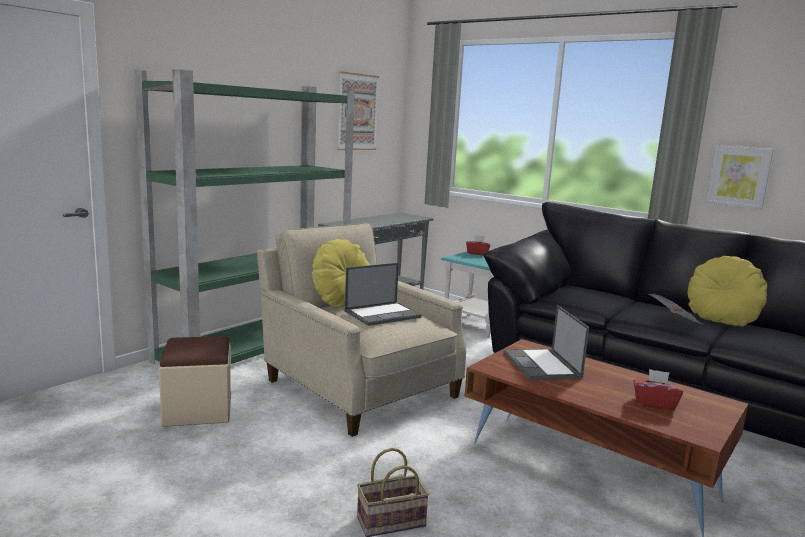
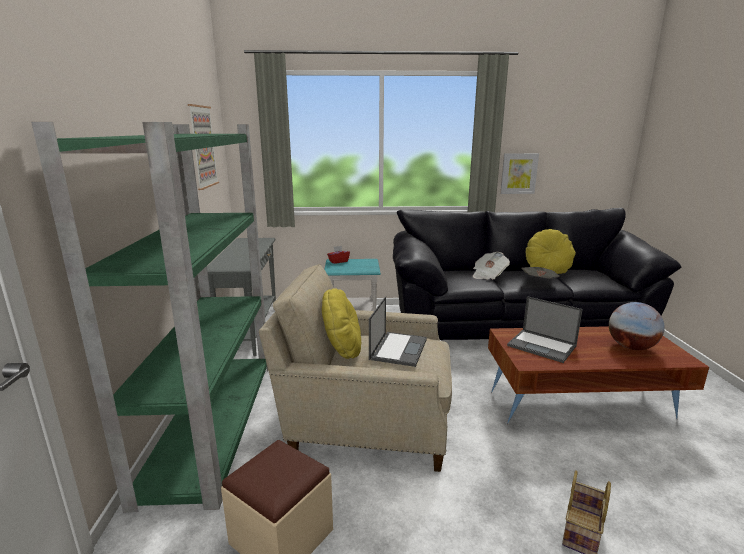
camera: 40 degrees left, 5 degrees up
red tissue box [633,369,683,411] -> globe [609,302,665,350]
none -> newspaper [473,252,510,279]

